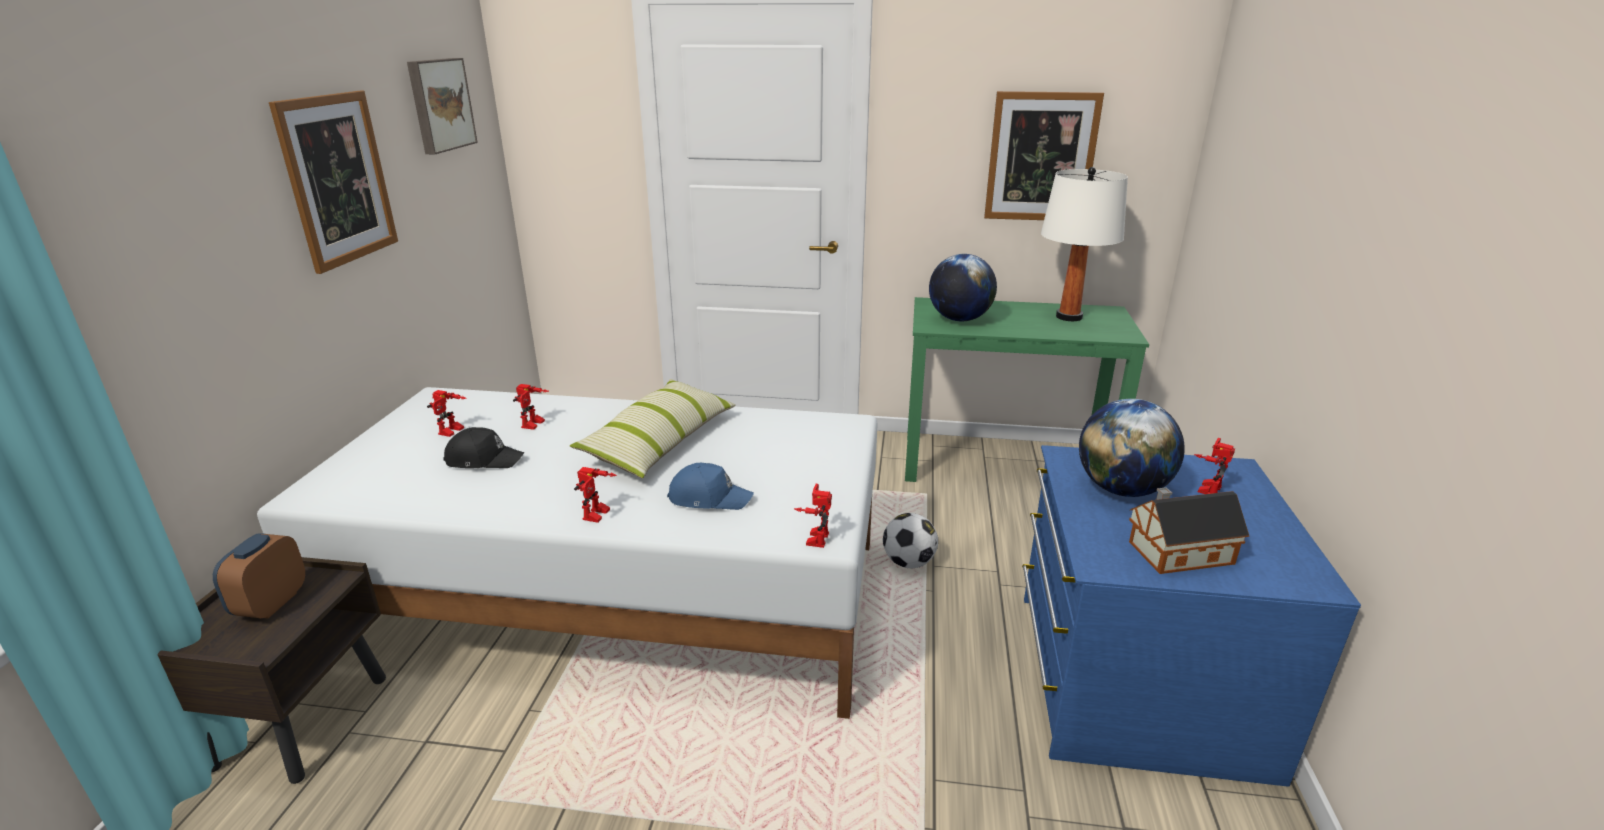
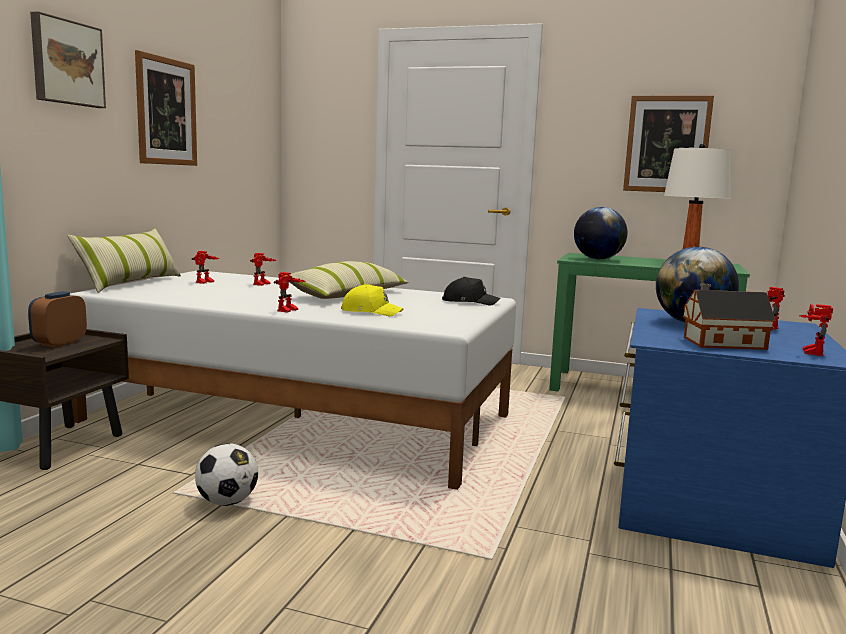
camera: 10 degrees right, 15 degrees down
picture [407,58,478,154] -> picture moved to [30,11,106,108]
black cap [443,427,525,468] -> black cap moved to [442,277,500,306]
blue cap [667,463,754,510] -> yellow cap [341,284,404,316]
toy robot [794,484,832,548] -> toy robot moved to [799,304,833,356]
football [883,513,938,568] -> football moved to [195,443,258,506]
none -> pillow [68,228,181,293]

